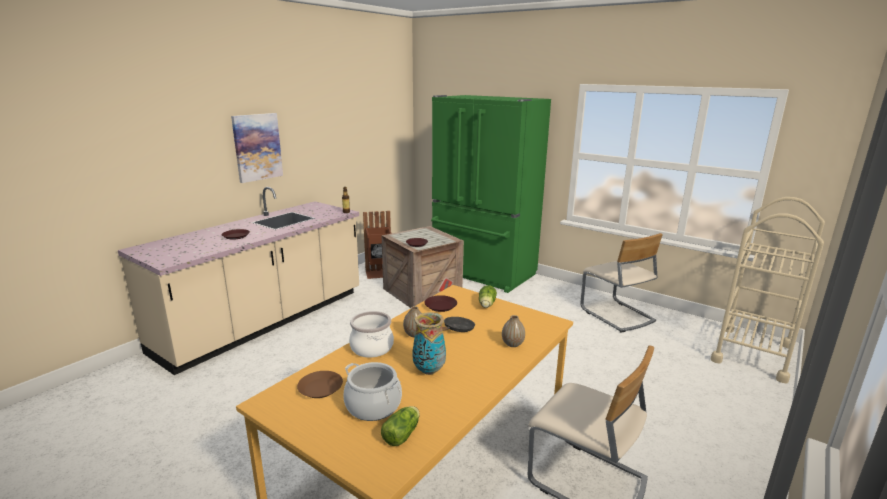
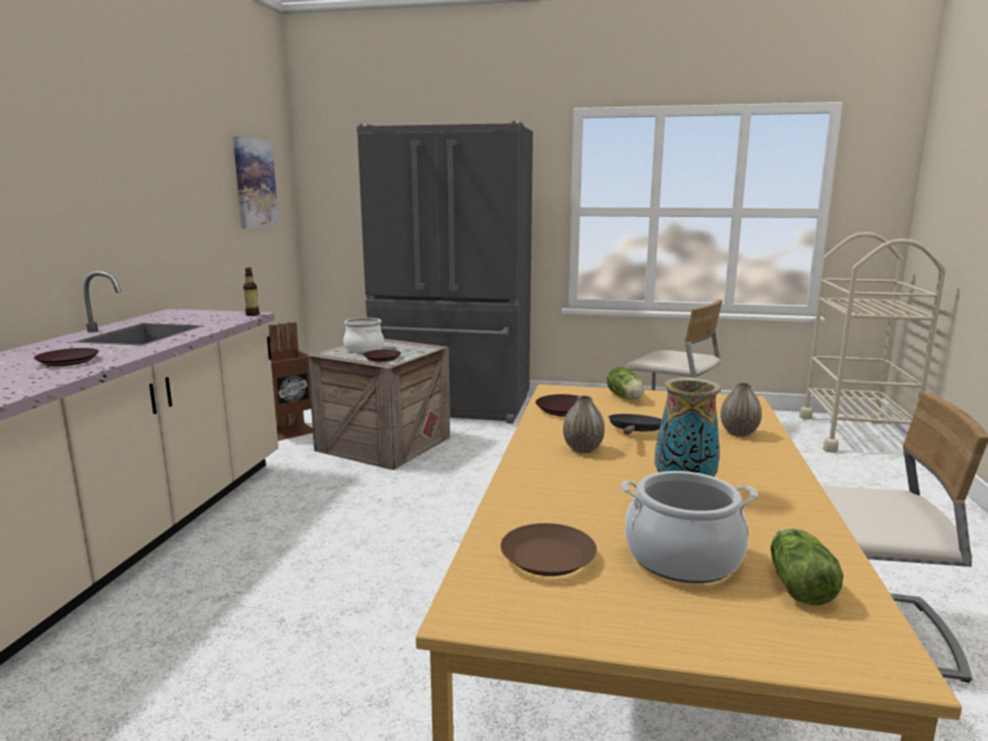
camera: 25 degrees left, 5 degrees down
picture [231,113,283,183] -> picture moved to [233,136,279,228]
cooking pot [349,311,394,358] -> cooking pot moved to [343,318,384,352]
green fridge [431,95,551,293] -> grey fridge [357,121,533,424]

